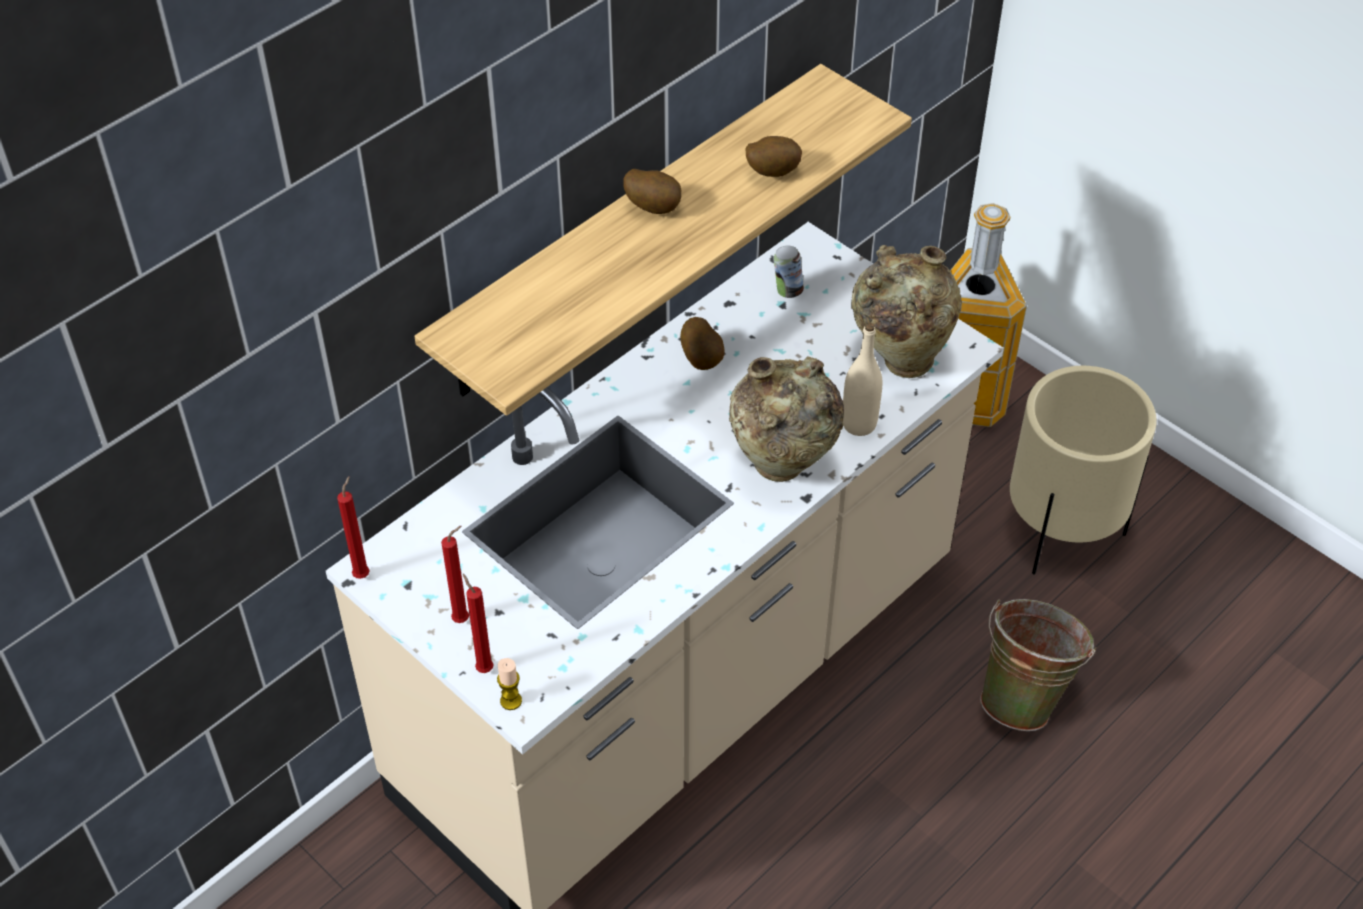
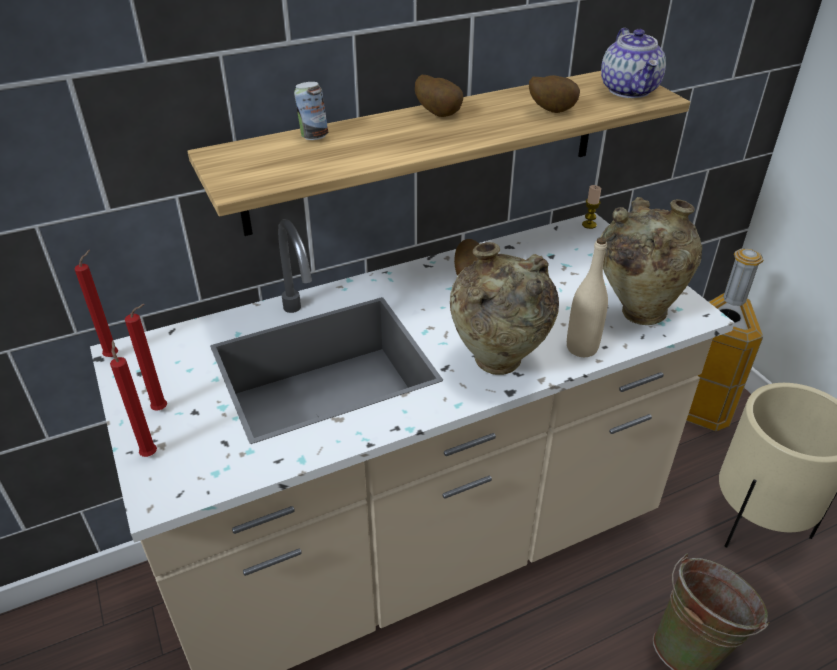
camera: 20 degrees right, 10 degrees down
candle [497,658,522,710] -> candle moved to [582,185,601,229]
can [774,245,804,298] -> can moved to [294,82,328,140]
none -> teapot [601,28,666,98]

